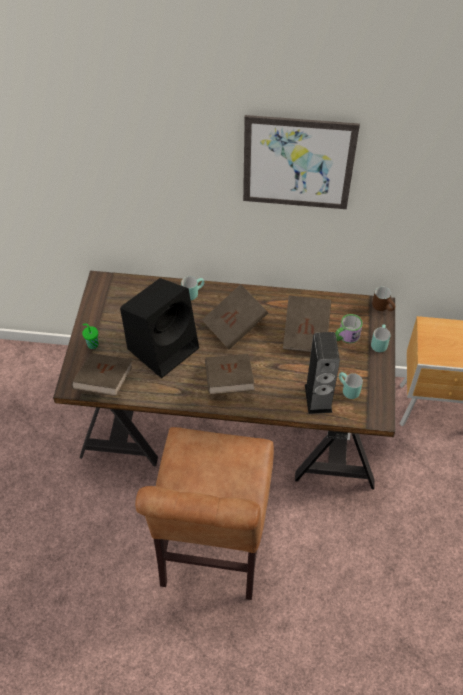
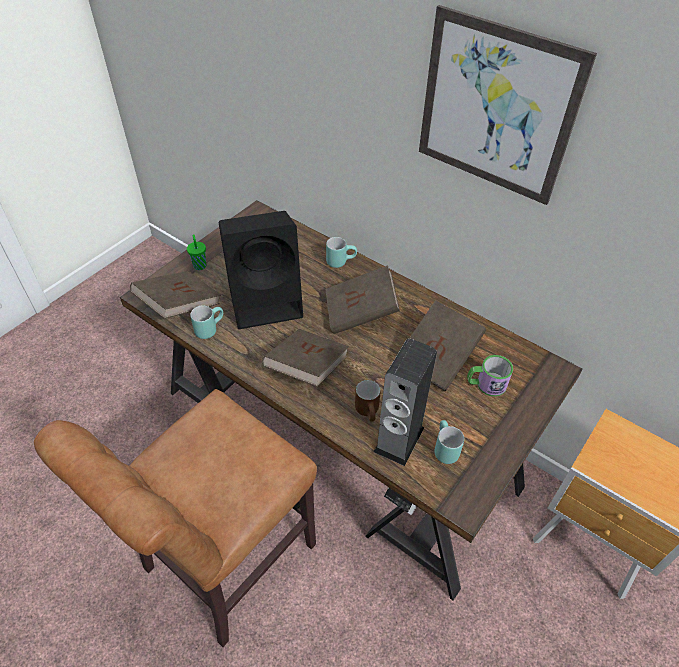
camera: 30 degrees right, 5 degrees down
turquoise mug [371,324,390,352] -> turquoise mug moved to [190,305,223,339]
brown mug [372,287,395,311] -> brown mug moved to [355,380,380,422]

